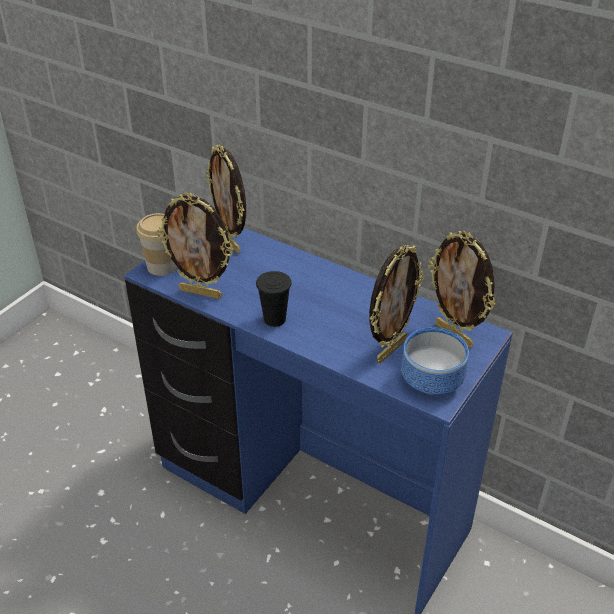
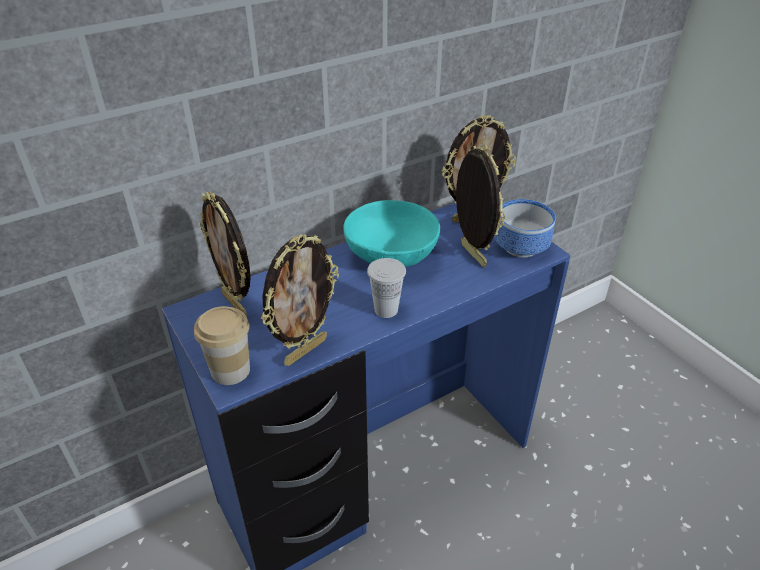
camera: 65 degrees left, 0 degrees up
picture frame [206,145,246,254] -> picture frame turned 60 degrees clockwise [200,192,251,317]
black cup [256,271,292,327] -> white cup [367,258,406,318]
none -> turquoise bowl [343,200,440,267]

